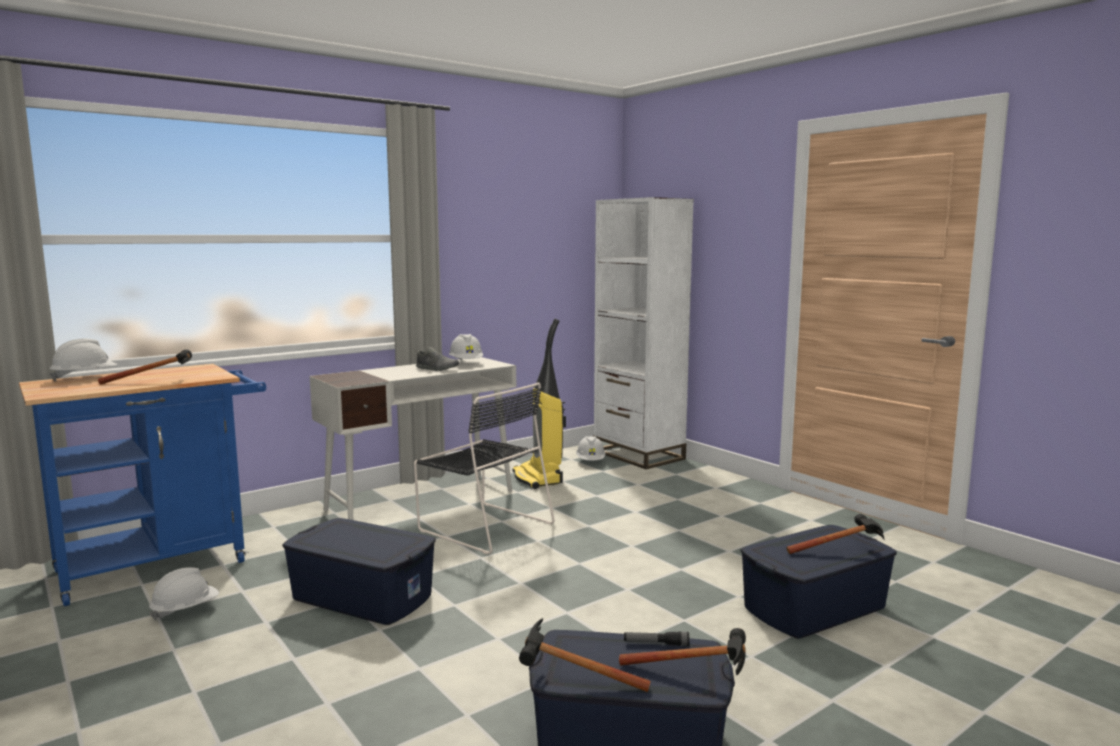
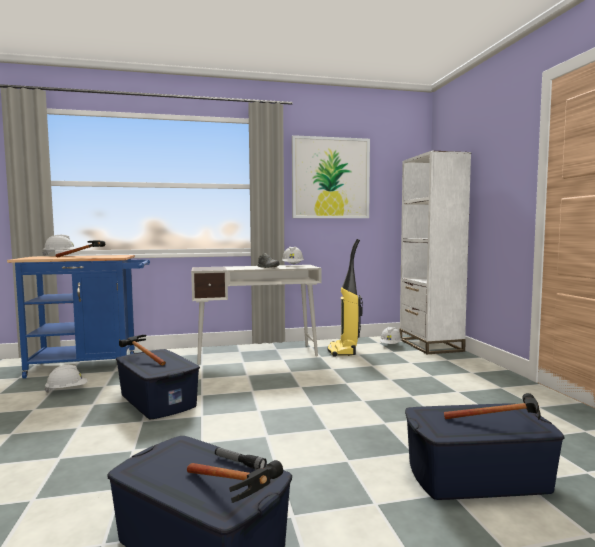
camera: 25 degrees right, 5 degrees down
black chair [414,382,555,554] -> none
hammer [519,618,651,692] -> hammer moved to [119,335,166,366]
none -> picture [292,135,370,218]

